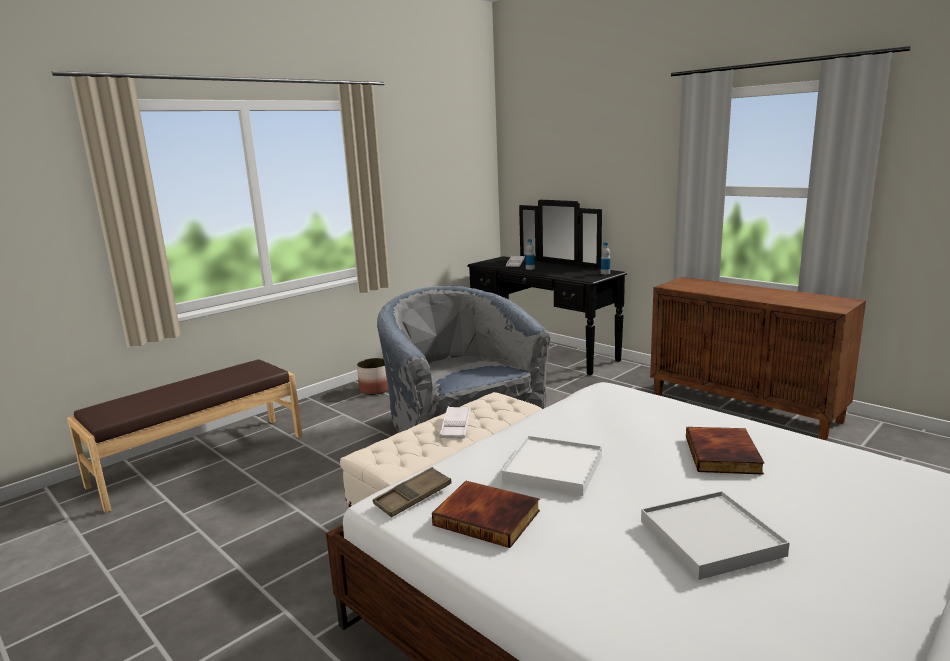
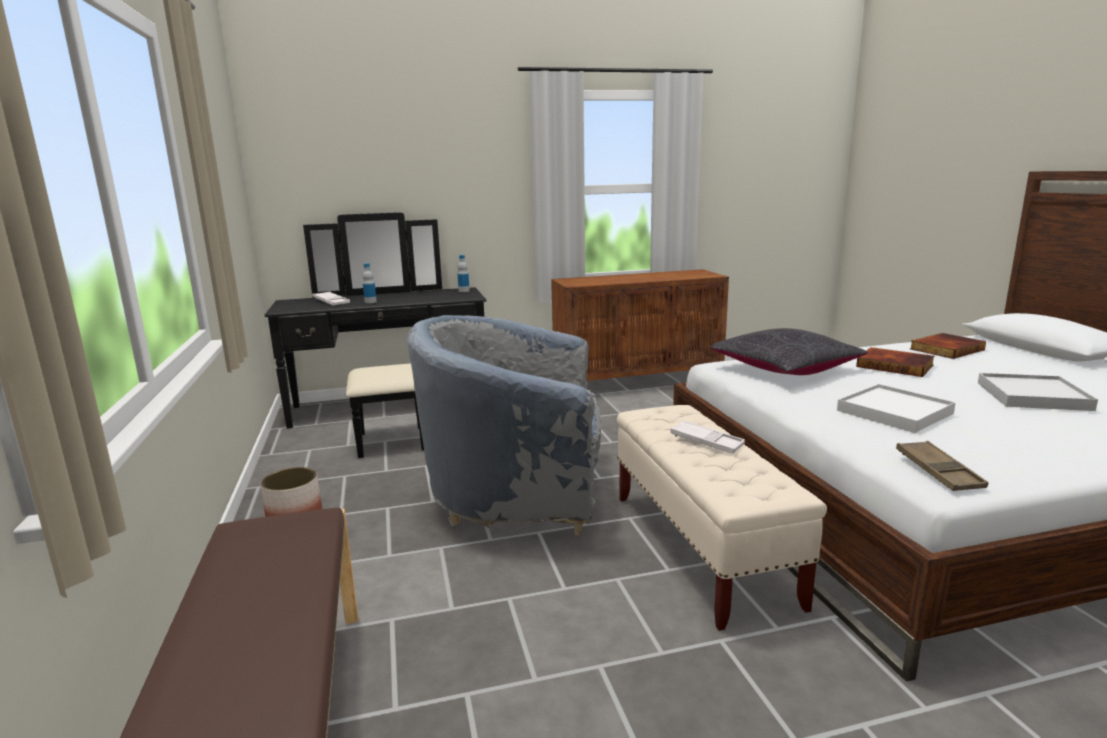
camera: 60 degrees left, 0 degrees up
book [432,481,540,548] -> book moved to [910,333,986,359]
none -> black pillow [710,328,868,375]

